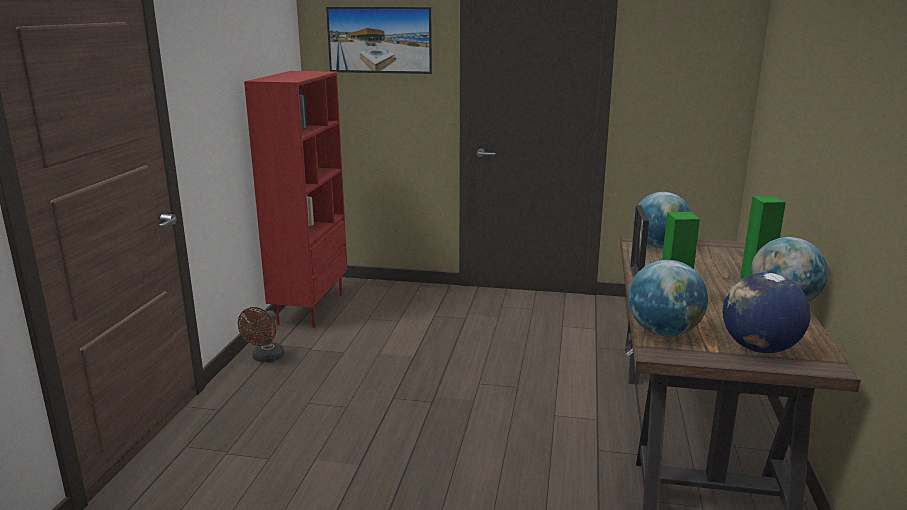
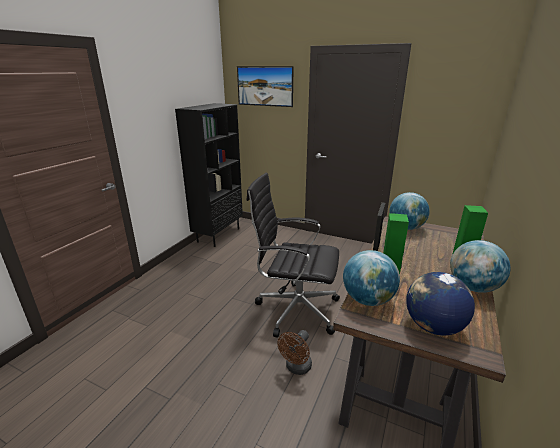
camera: 15 degrees right, 5 degrees up
brown fan [238,307,284,362] -> brown fan moved to [277,330,312,375]
red bookcase [244,71,348,328] -> black bookcase [175,103,243,247]
none -> black office chair [246,173,340,338]

